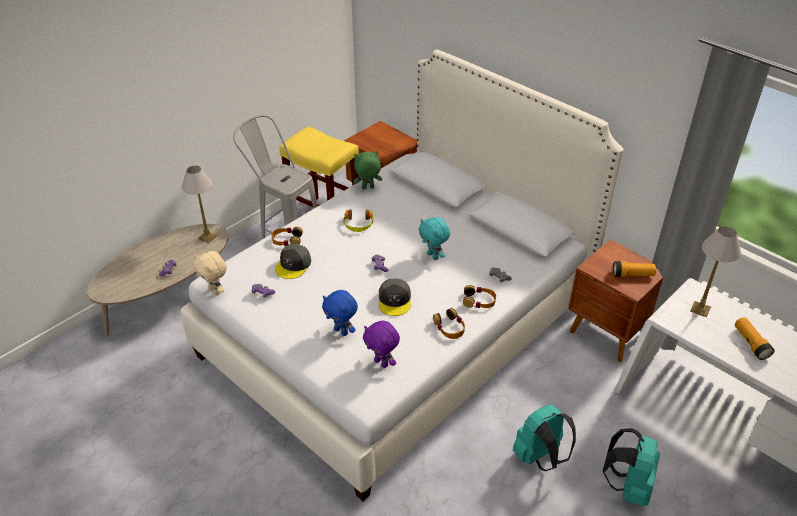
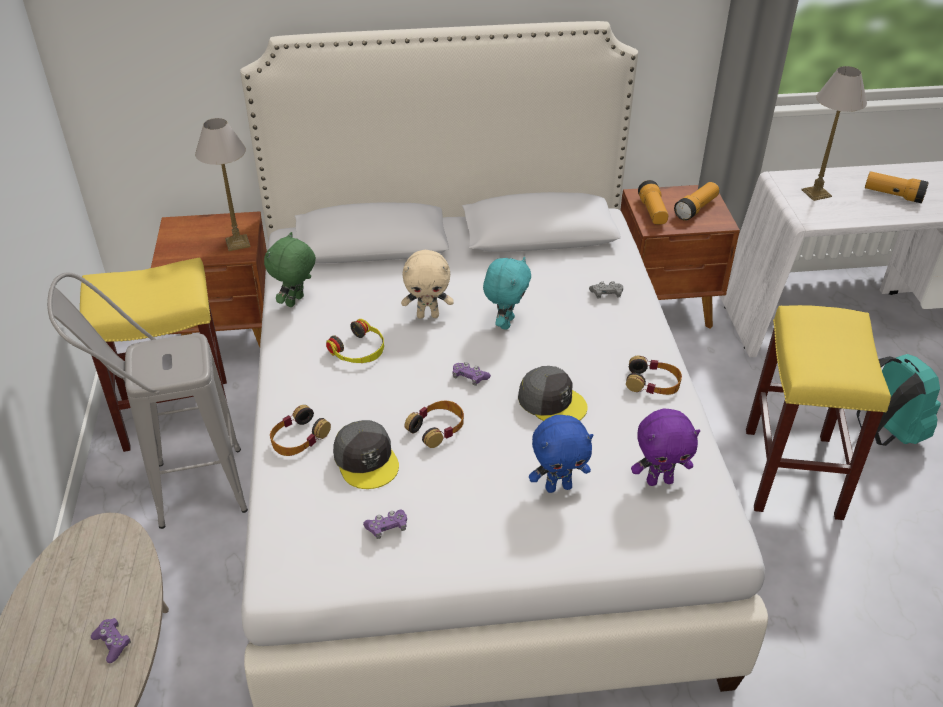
camera: 50 degrees left, 0 degrees up
table lamp [182,166,217,243] -> table lamp moved to [195,118,250,251]
beige plush toy [193,251,227,296] -> beige plush toy moved to [401,250,454,319]
turquoise plush toy [419,217,450,260] -> turquoise plush toy turned 75 degrees counterclockwise [483,257,531,330]
headphones [463,285,496,308] -> headphones moved to [404,400,464,448]
turquoise backpack [512,404,576,471] -> yellow stool [746,305,891,520]
none -> flashlight [638,180,668,225]

